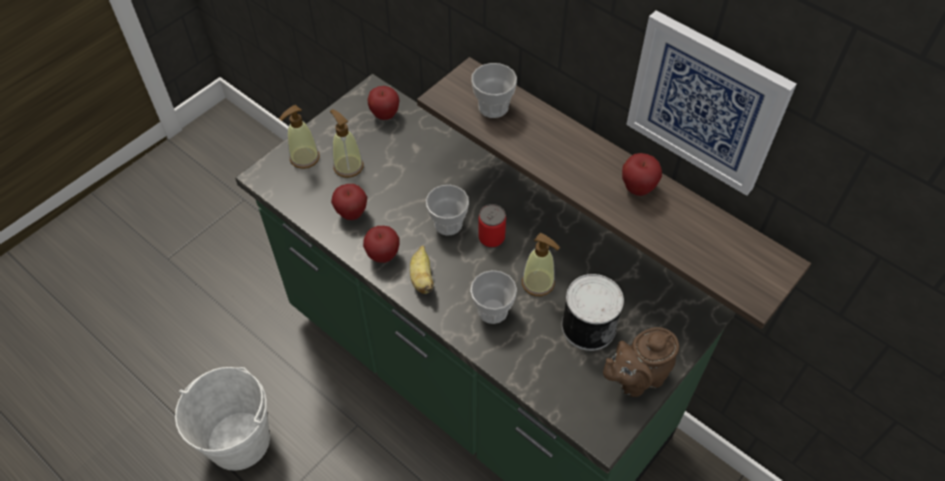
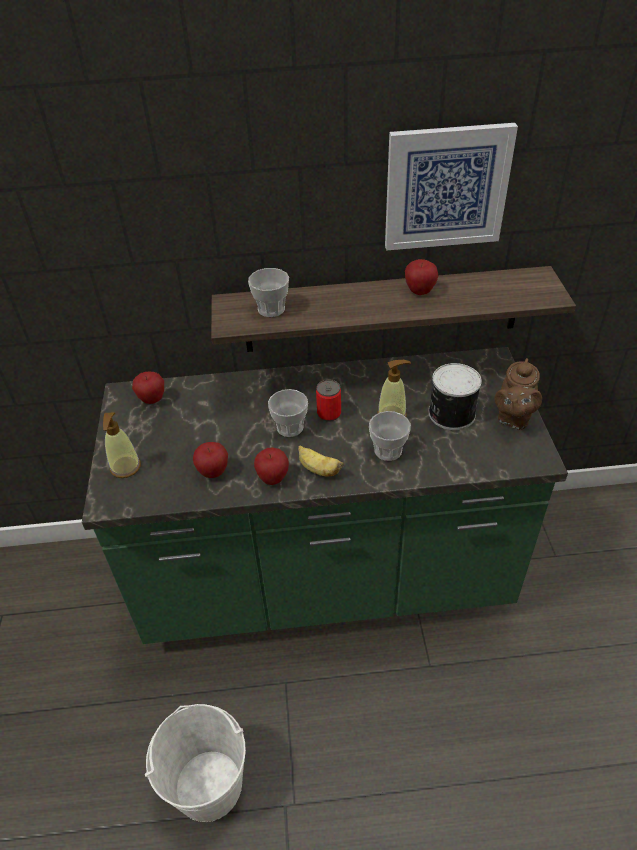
camera: 45 degrees left, 10 degrees down
soap dispenser [330,109,363,178] -> none

